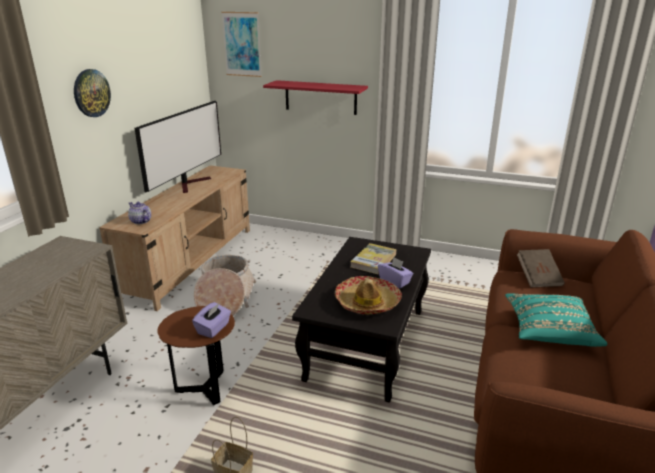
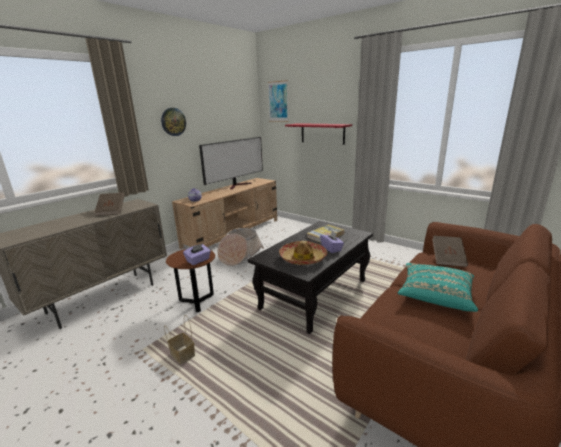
camera: 20 degrees right, 5 degrees down
none -> brown book [94,193,125,216]

